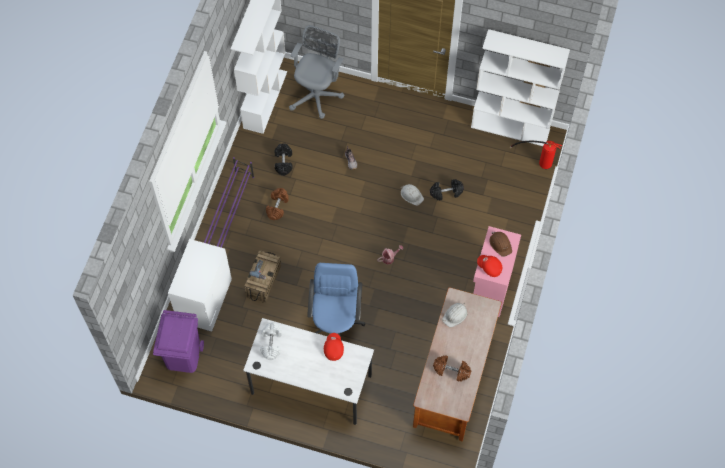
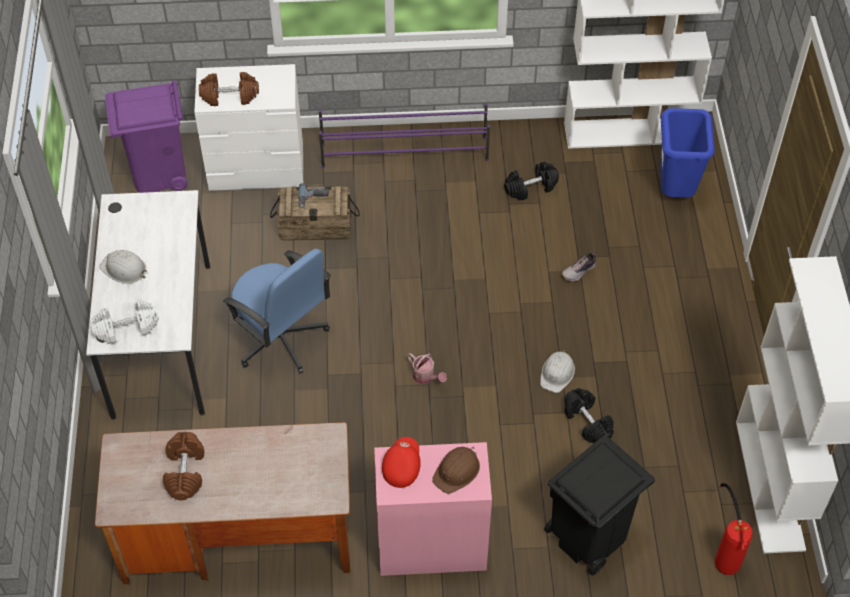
camera: 70 degrees right, 10 degrees down
white dumbbell [260,322,282,360] -> white dumbbell moved to [91,299,159,344]
brown dumbbell [266,188,289,220] -> brown dumbbell moved to [199,72,259,106]
grey office chair [289,25,345,119] -> blue trash can [660,108,715,198]
blue office chair [307,263,365,340] -> blue office chair turned 60 degrees clockwise [223,249,331,374]
red cap [324,333,344,361] -> none
white hard hat [442,303,467,327] -> white hard hat moved to [99,250,147,284]
none -> black trash can [544,436,655,575]

